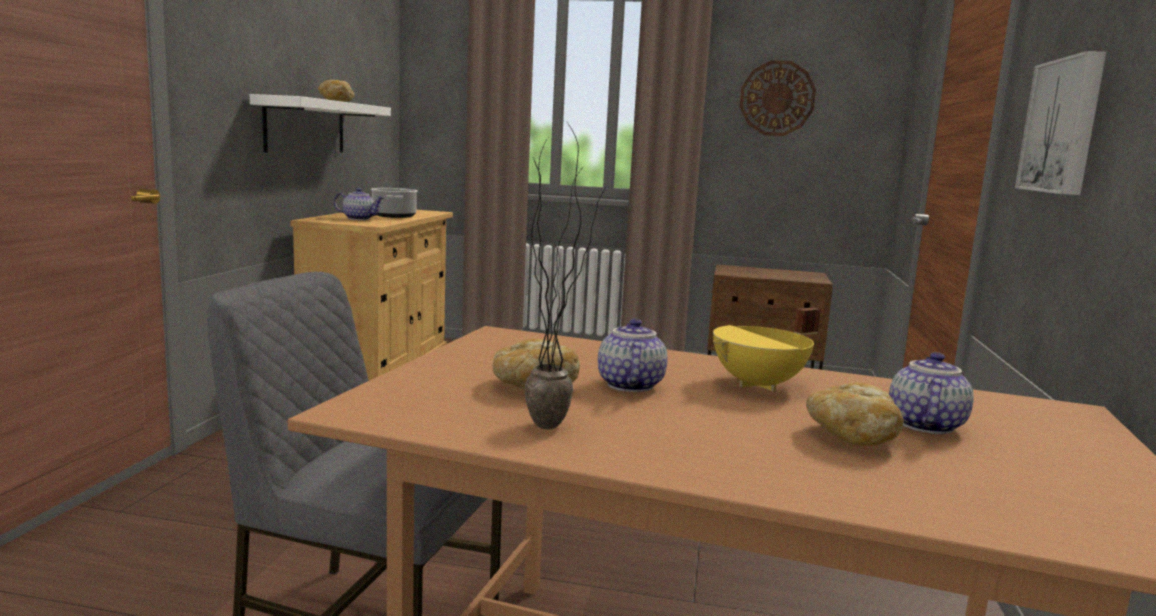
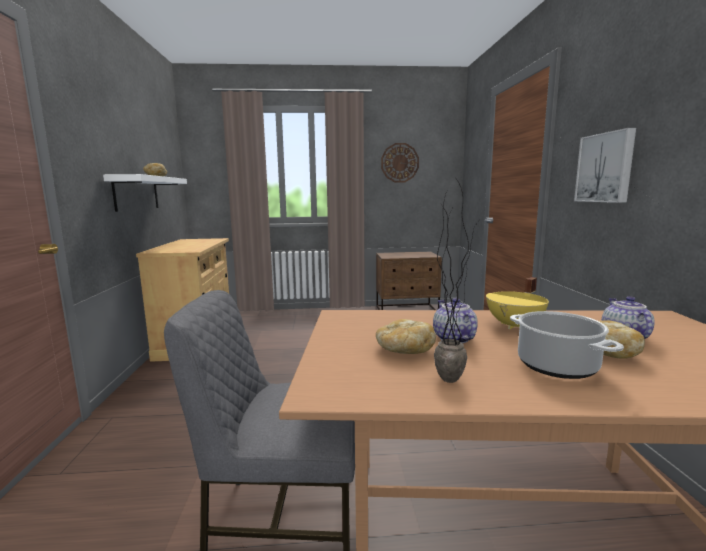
camera: 15 degrees left, 0 degrees up
teapot [334,188,384,220] -> none
cooking pot [371,188,418,218] -> cooking pot moved to [510,311,624,379]

